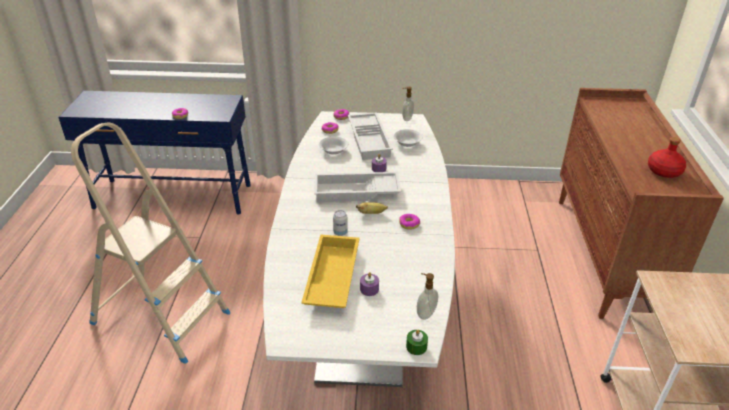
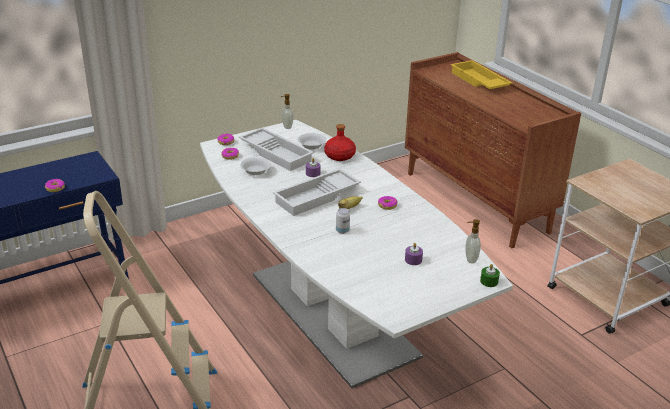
camera: 35 degrees left, 5 degrees down
yellow tray [301,235,360,308] -> yellow tray moved to [451,60,512,89]
red bottle [648,137,686,178] -> red bottle moved to [324,124,356,161]

